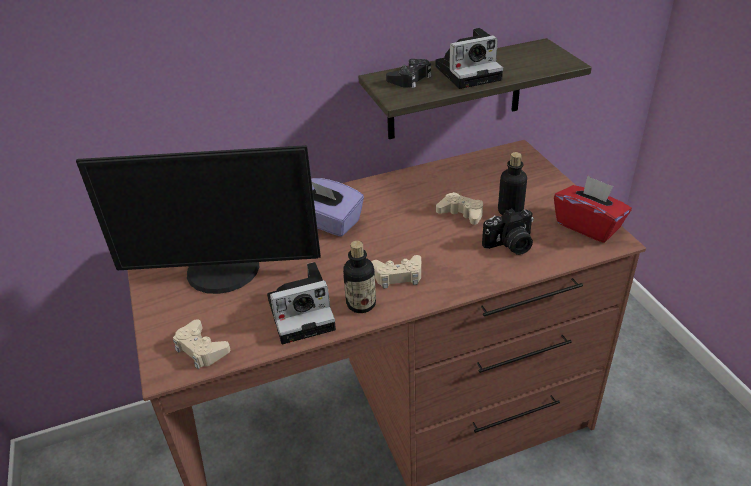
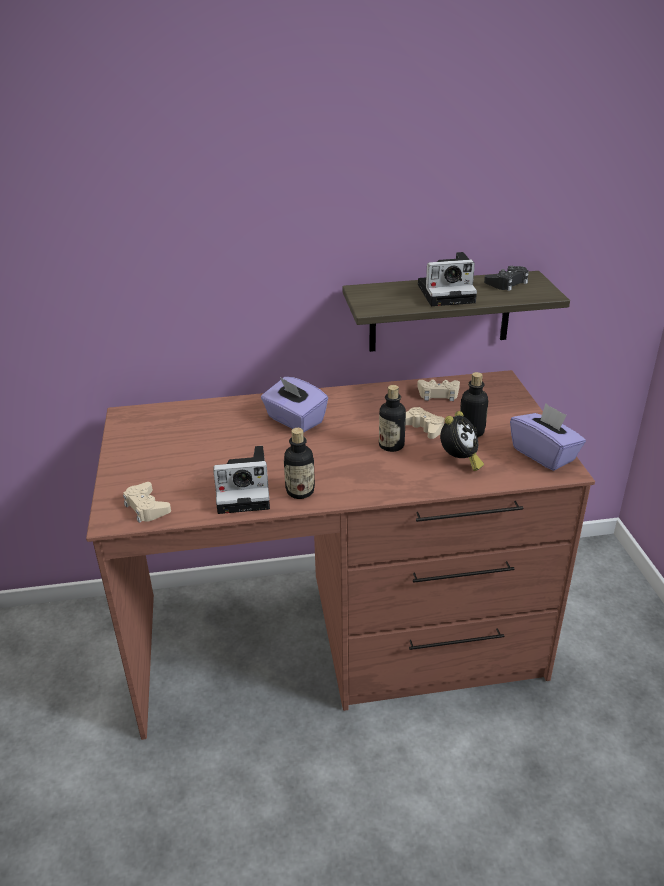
camera: 10 degrees right, 5 degrees down
monitor [76,145,321,294] -> none
beige game controller [371,255,421,289] -> beige game controller moved to [417,380,460,401]
black game controller [386,59,432,88] -> black game controller moved to [484,266,529,291]
camera [482,208,534,255] -> alarm clock [440,411,484,471]
red tissue box [554,176,632,243] -> purple tissue box [510,403,586,471]
none -> bottle [379,385,406,452]

